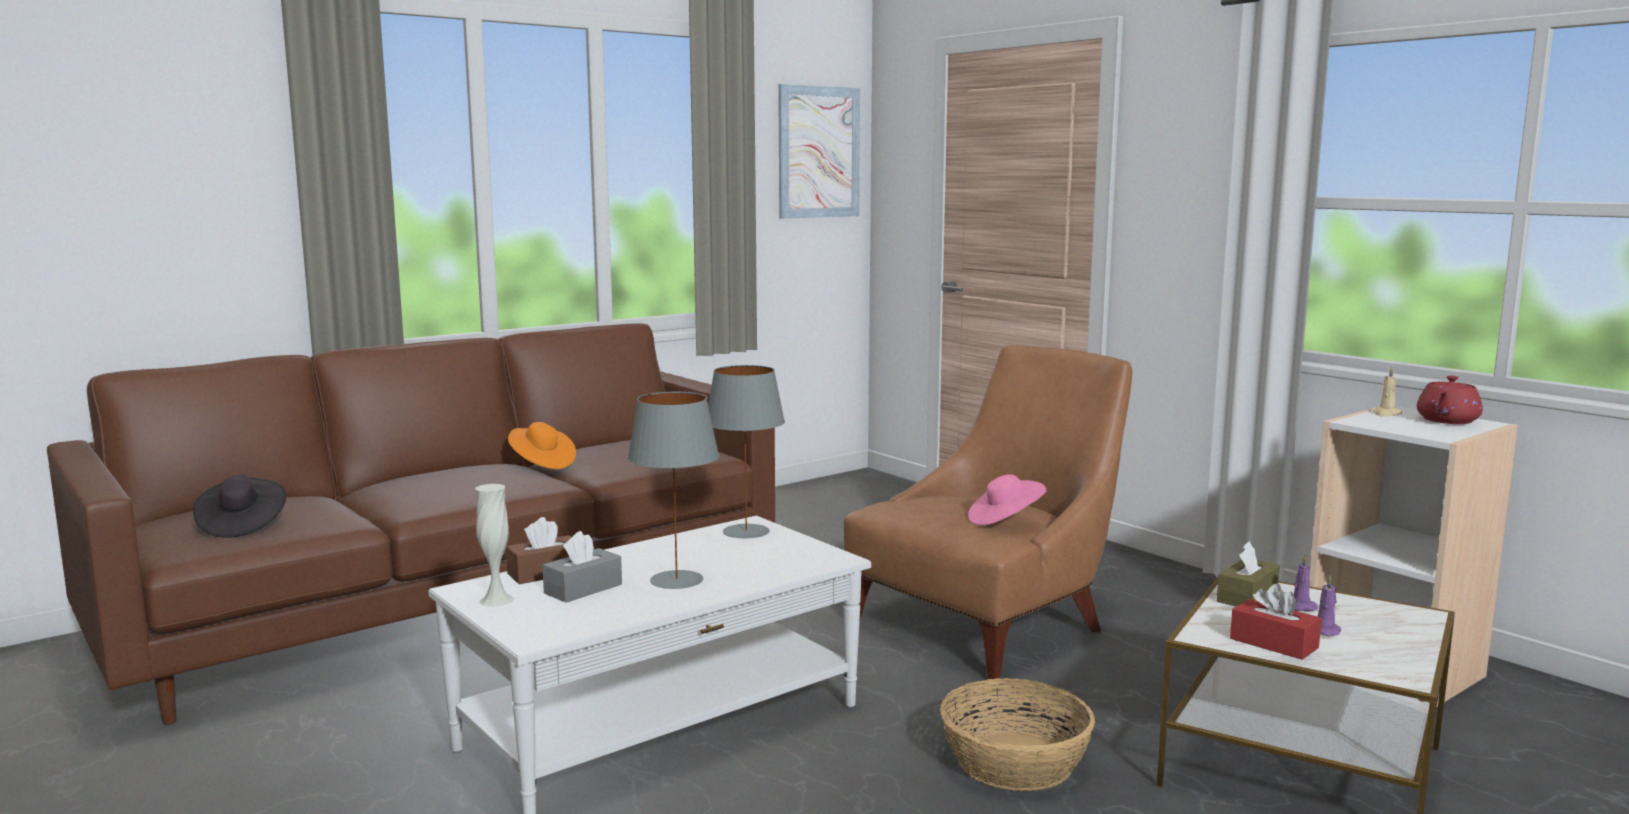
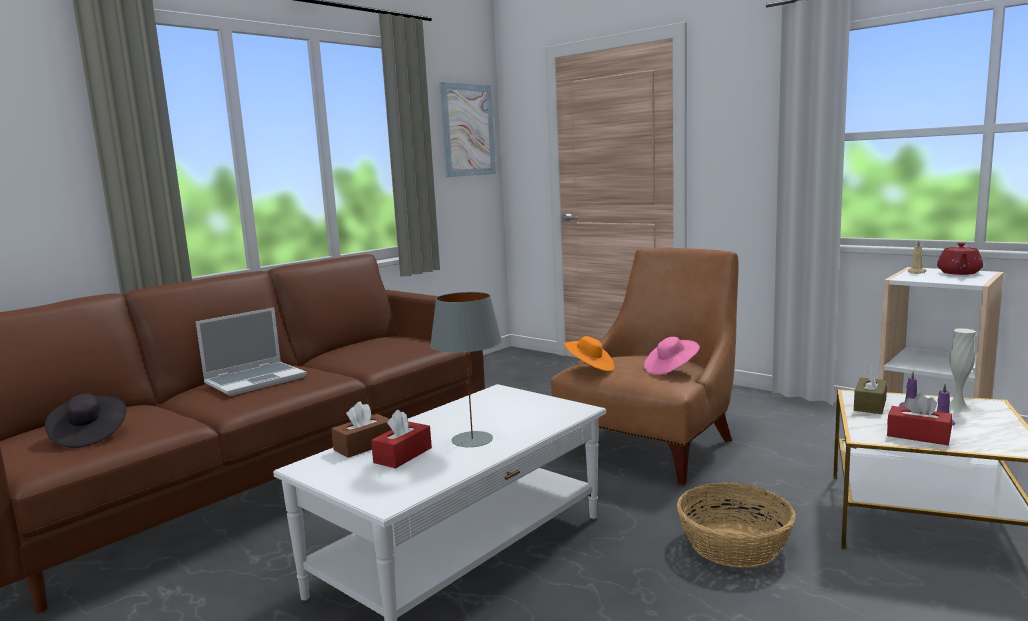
camera: 10 degrees left, 0 degrees up
white vase [475,484,514,607] -> white vase moved to [949,328,976,412]
orange hat [508,422,576,469] -> orange hat moved to [564,336,614,372]
grey tissue box [543,531,622,603] -> red tissue box [371,409,432,468]
grey table lamp [708,365,785,538] -> none
none -> laptop [196,308,307,396]

